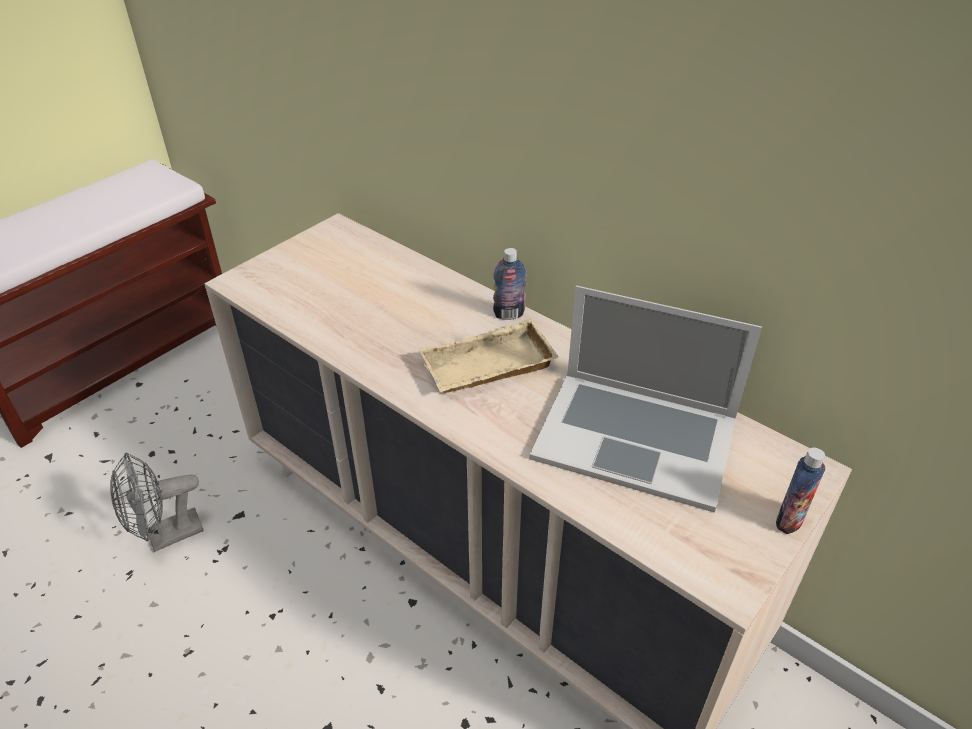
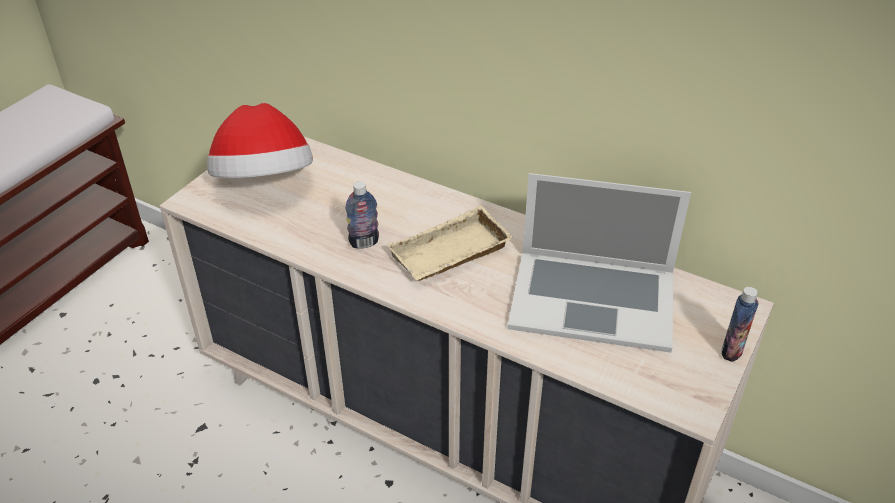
camera: 10 degrees left, 0 degrees up
grey fan [110,453,204,552] -> none
bottle [493,248,527,320] -> bottle moved to [345,181,379,249]
none -> hat [207,103,313,178]

